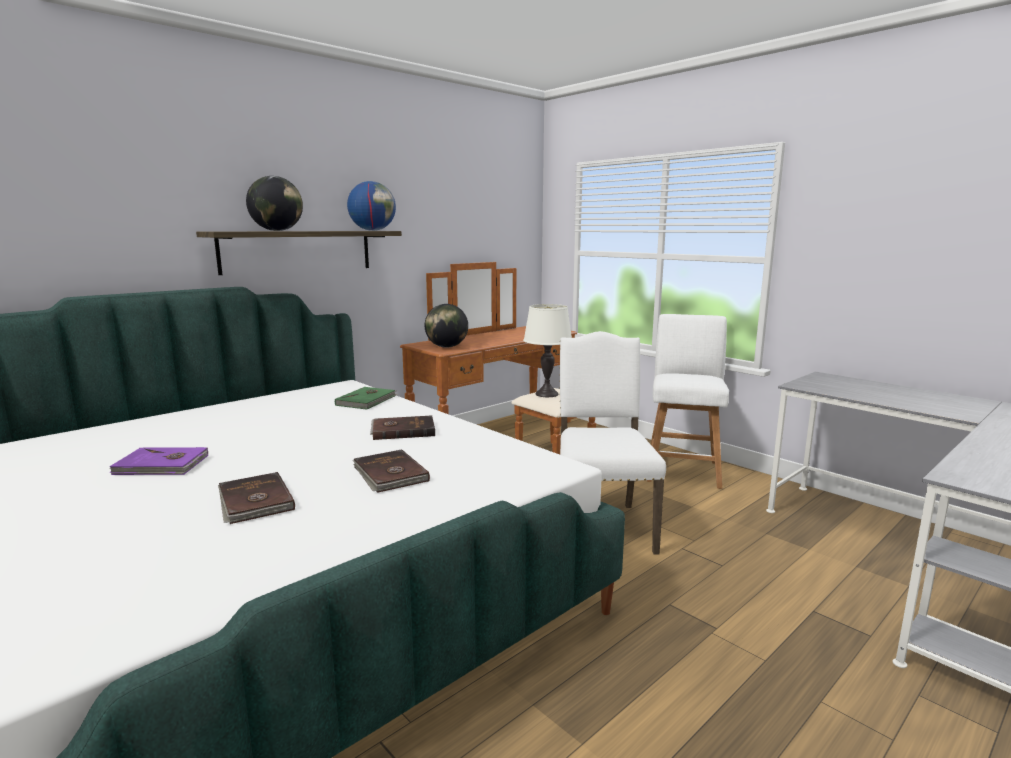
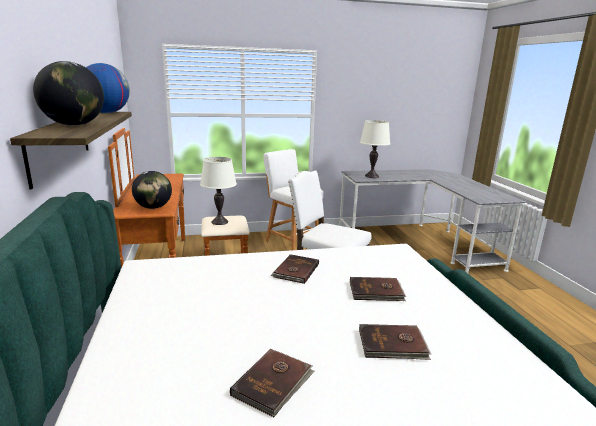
camera: 60 degrees left, 5 degrees up
purple book [109,447,208,475] -> brown book [230,349,314,417]
green book [335,387,398,410] -> none
none -> white table lamp [360,120,390,178]

